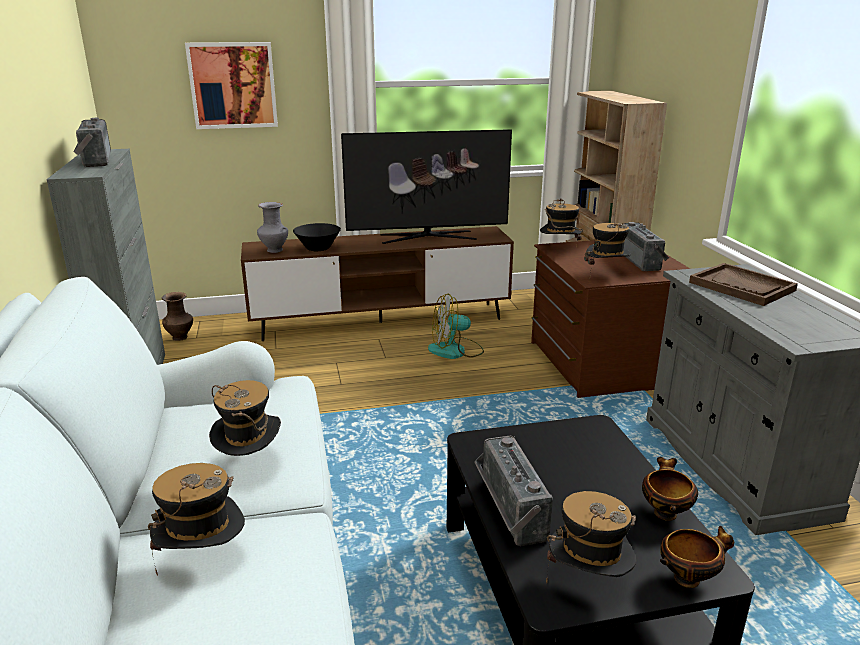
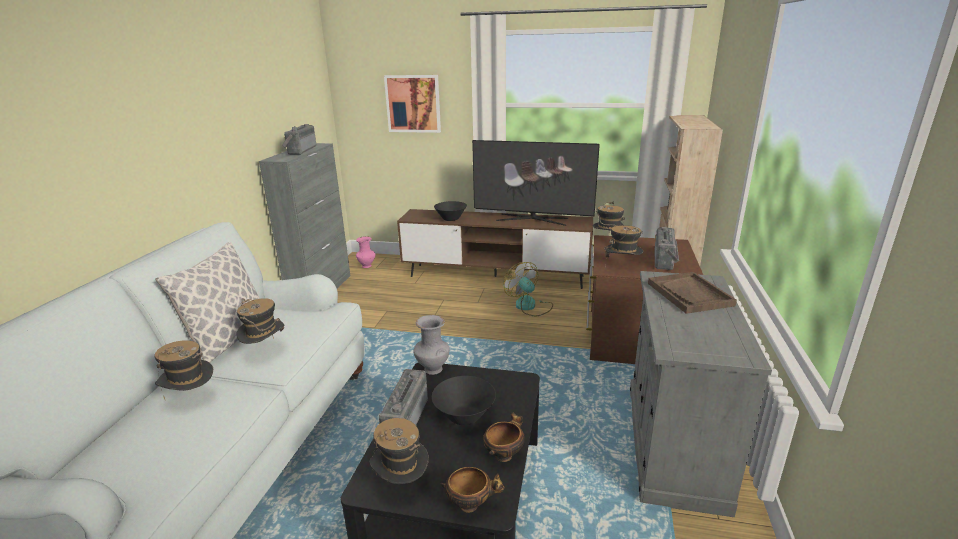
camera: 25 degrees right, 0 degrees up
brown vase [162,292,193,341] -> pink vase [356,236,375,268]
grey vase [257,202,288,253] -> grey vase moved to [413,315,450,375]
fan [428,293,484,359] -> fan turned 45 degrees clockwise [503,262,553,316]
none -> pillow [155,242,260,363]
none -> black bowl [432,376,496,425]

